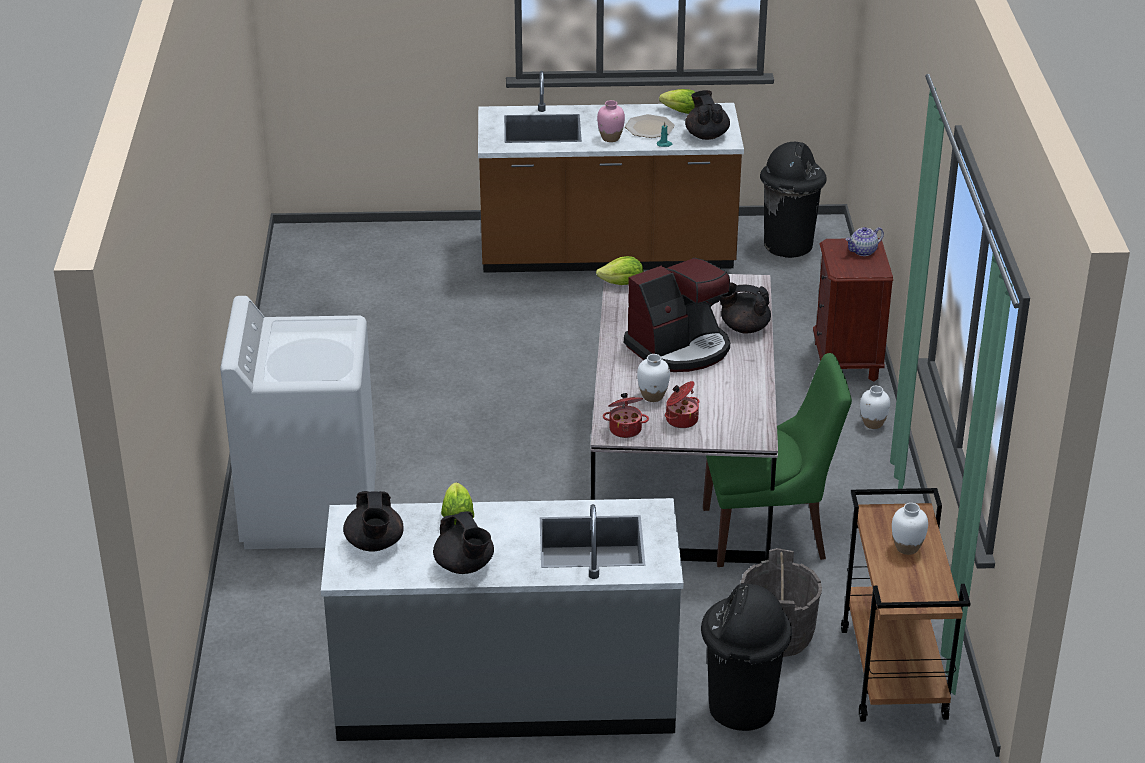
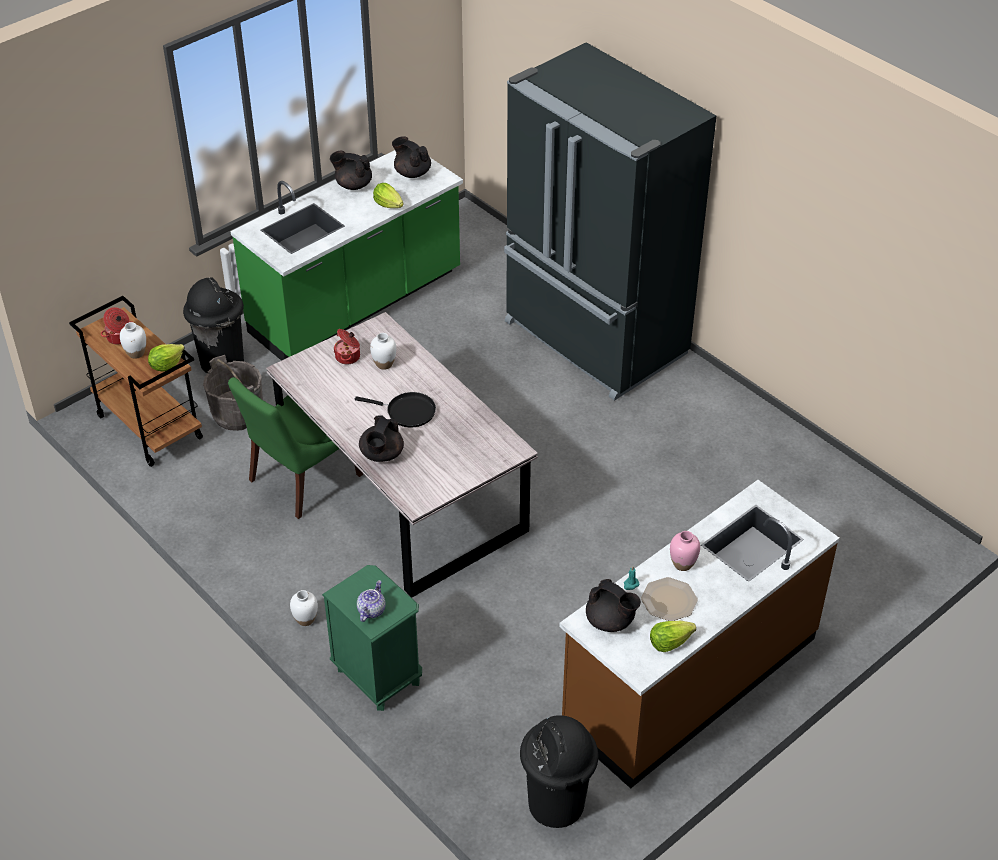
camera: 140 degrees right, 10 degrees up
white washing machine [220,296,376,549] -> black fridge [504,42,716,401]
grey counter [321,498,683,741] -> green counter [230,150,463,361]
lettuce [596,256,643,285] -> lettuce moved to [148,344,185,372]
cooking pot [603,393,649,438] -> cooking pot moved to [101,307,132,345]
coffee machine [624,258,730,372] -> black frying pan [355,392,436,427]
black teapot [720,282,771,333] -> black teapot turned 135 degrees clockwise [359,415,404,462]
brown nightstand [813,238,893,381] -> green nightstand [322,565,422,711]

